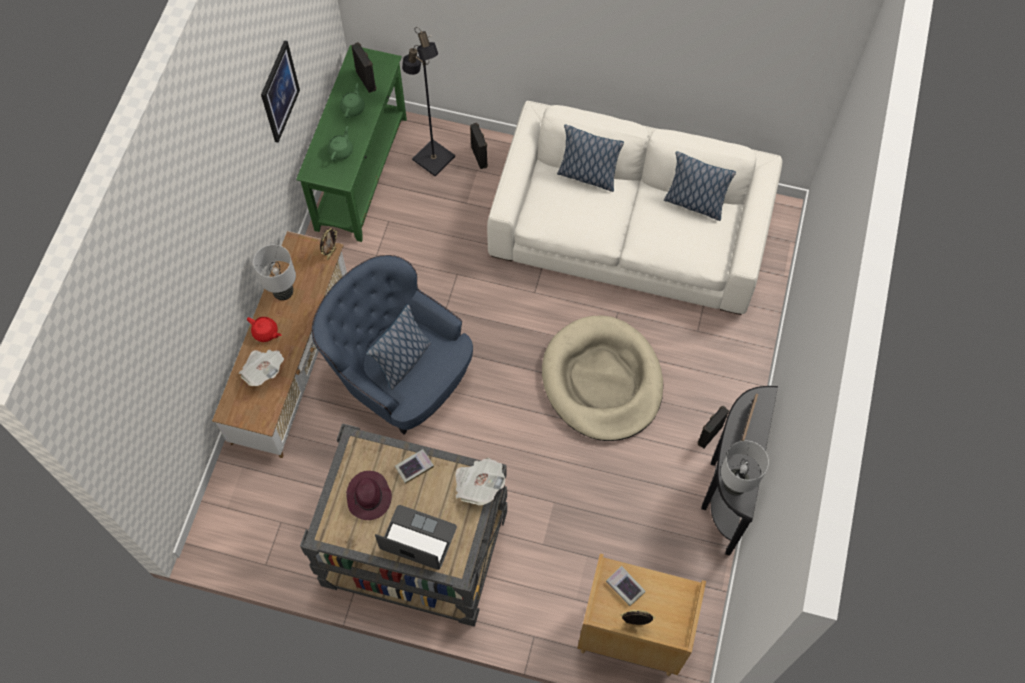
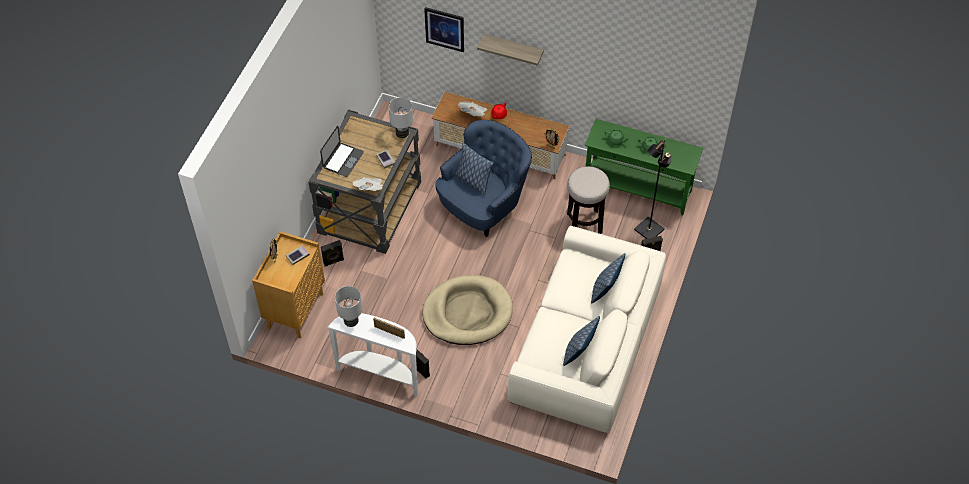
camera: 95 degrees right, 10 degrees down
grey table lamp [253,245,296,300] -> grey table lamp moved to [389,97,413,138]
picture [261,40,300,143] -> picture moved to [424,7,464,52]
purple hat [346,471,392,520] -> none
black speaker [351,42,376,93] -> black speaker moved to [321,240,344,267]
black console table [701,386,778,555] -> white console table [327,313,418,396]
none -> shelf [477,34,544,65]
none -> stool [567,166,610,234]

